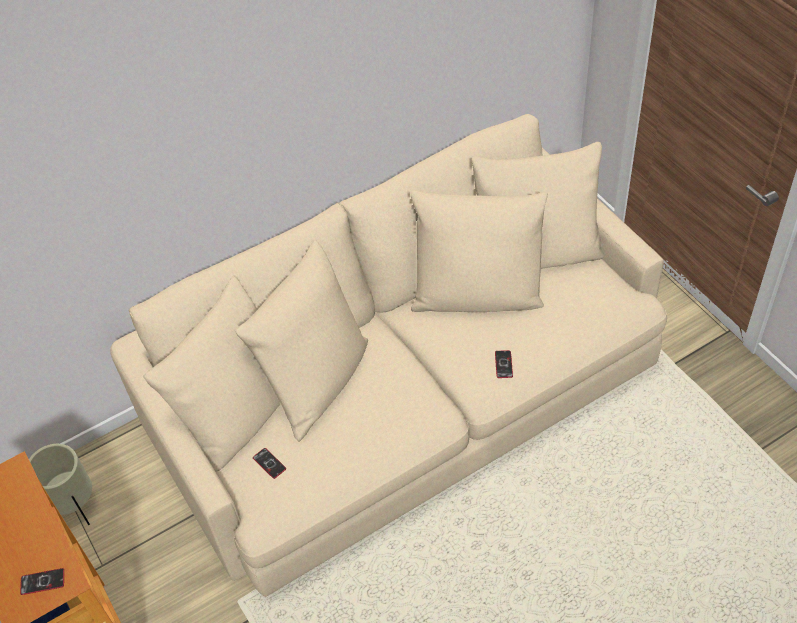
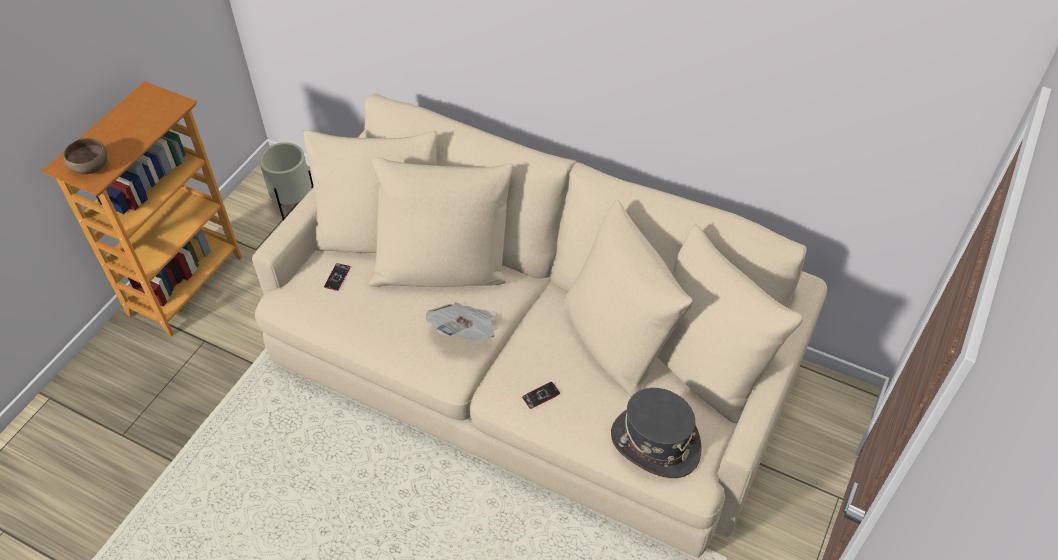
camera: 55 degrees right, 0 degrees up
phone [20,568,64,595] -> brown bowl [64,138,107,174]
none -> newspaper [426,302,497,341]
none -> grey hat [611,388,702,478]

